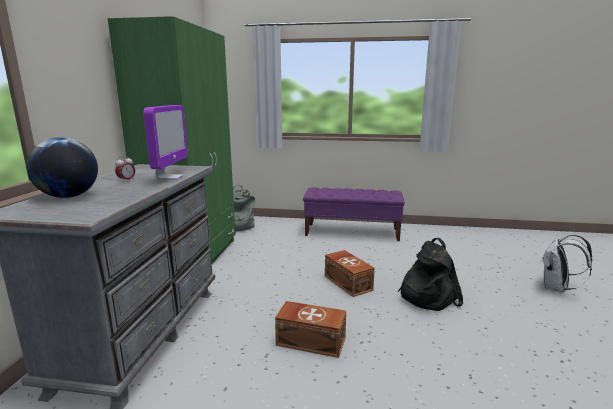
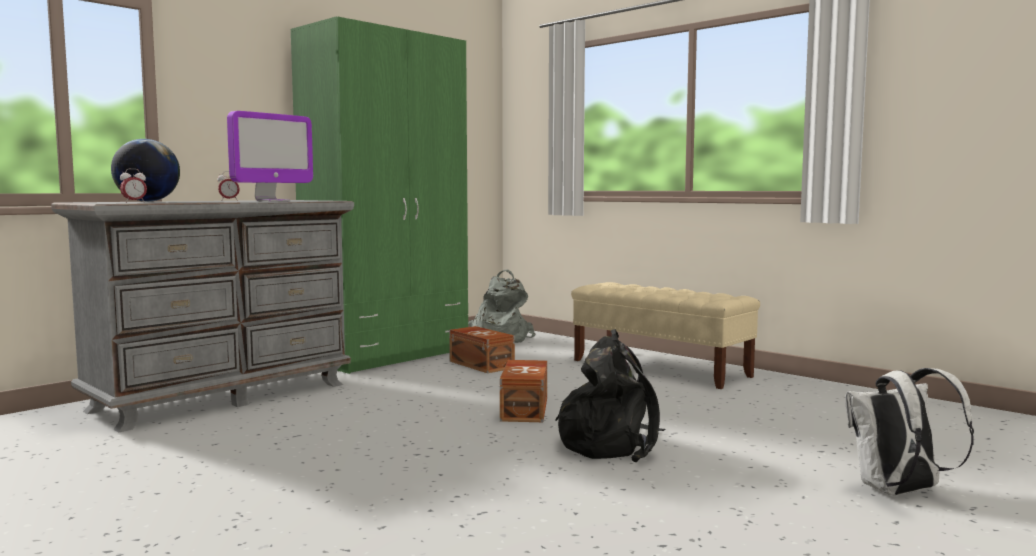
camera: 35 degrees right, 10 degrees down
brown storage box [275,301,346,358] -> brown storage box moved to [449,326,515,373]
purple bench [303,187,405,241] -> beige bench [571,282,760,389]
none -> alarm clock [120,169,147,203]

